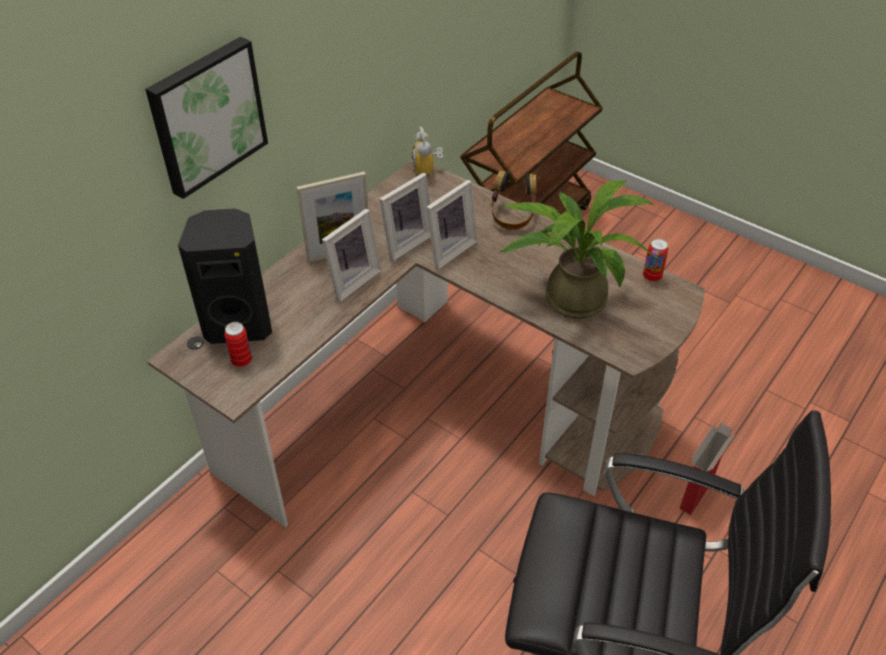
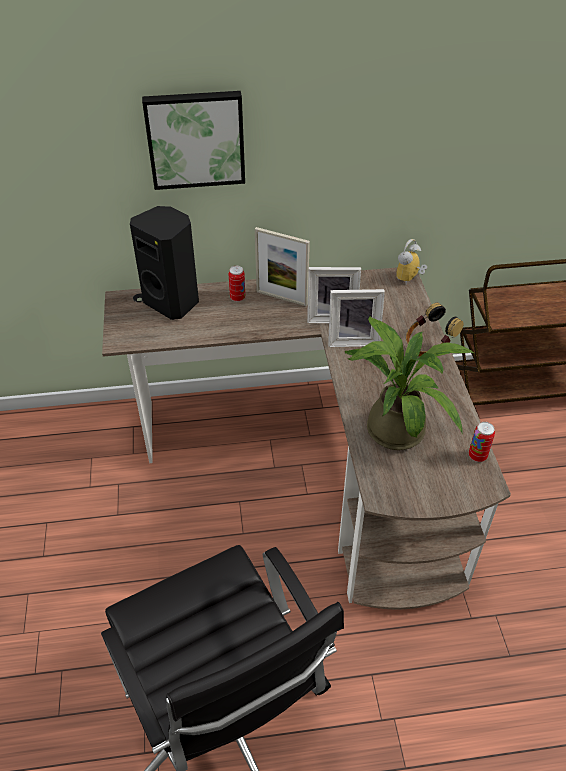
camera: 45 degrees right, 0 degrees up
can [224,322,252,367] -> can moved to [229,266,245,302]
picture frame [322,209,381,302] -> none
cardboard box [679,423,735,515] -> none

